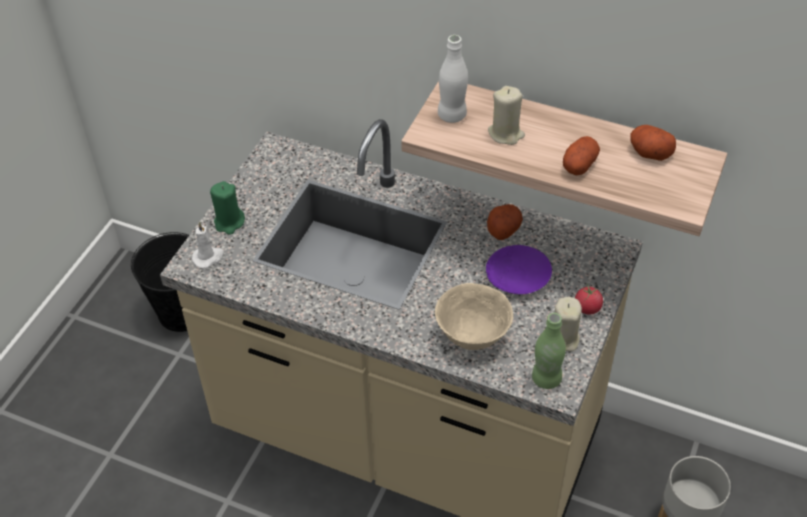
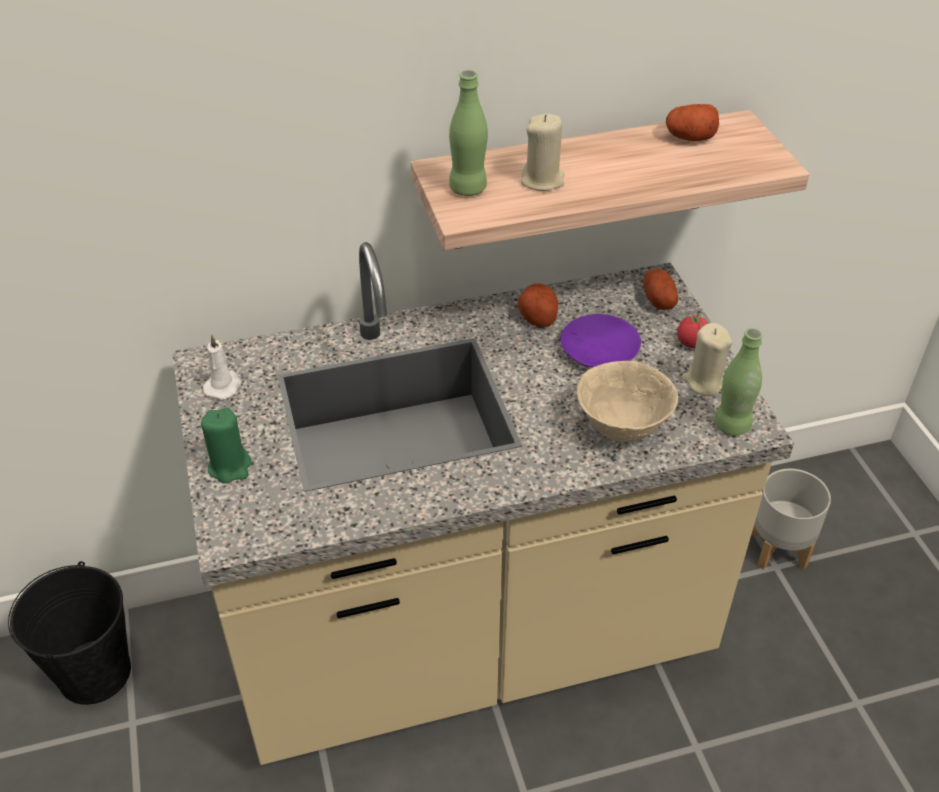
camera: 40 degrees left, 5 degrees down
white candle [192,222,224,268] -> white candle moved to [203,335,242,400]
white bottle [438,35,468,123] -> green bottle [449,70,488,196]
potato [563,136,600,176] -> potato moved to [643,269,678,310]

